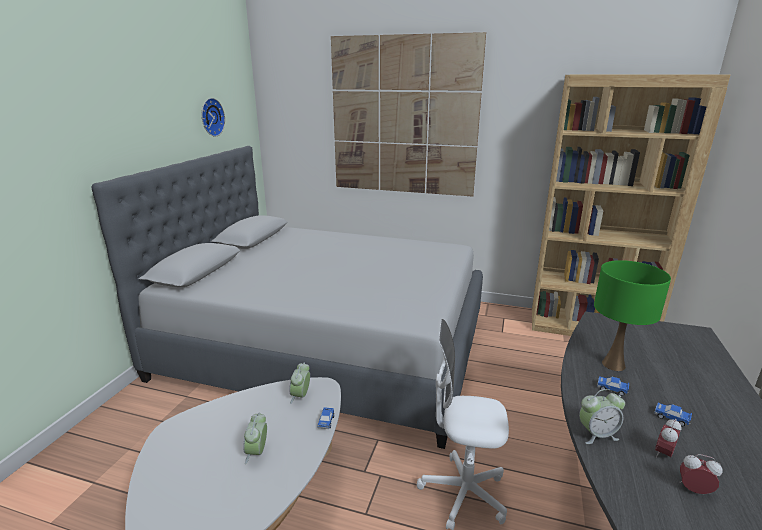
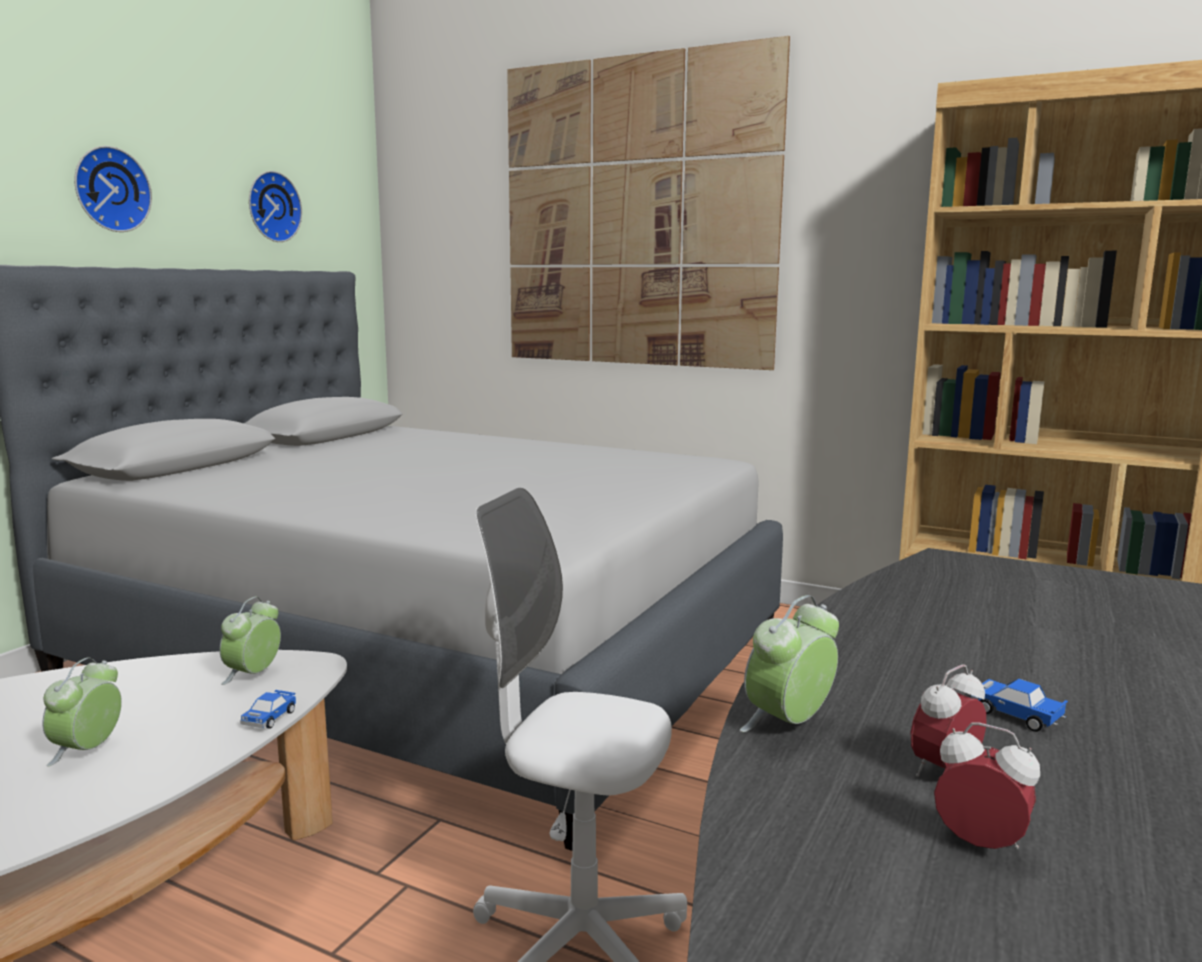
camera: 10 degrees right, 10 degrees down
alarm clock [579,389,625,444] -> alarm clock turned 135 degrees clockwise [740,595,839,732]
green table lamp [594,260,671,371] -> none
toy car [597,376,629,396] -> none
none -> wall clock [74,146,152,232]

